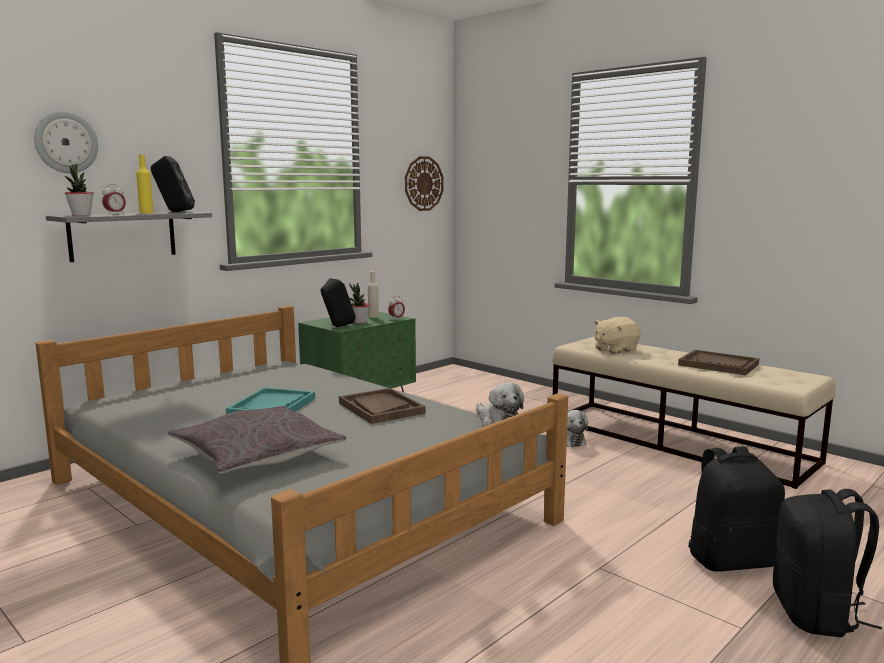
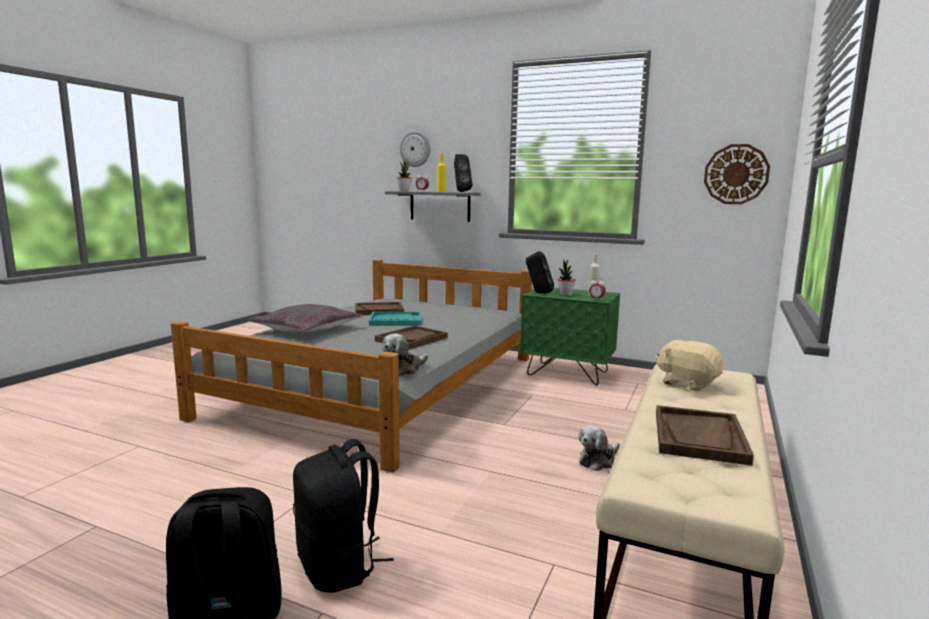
camera: 70 degrees right, 0 degrees up
none -> brown tray [355,302,404,315]

